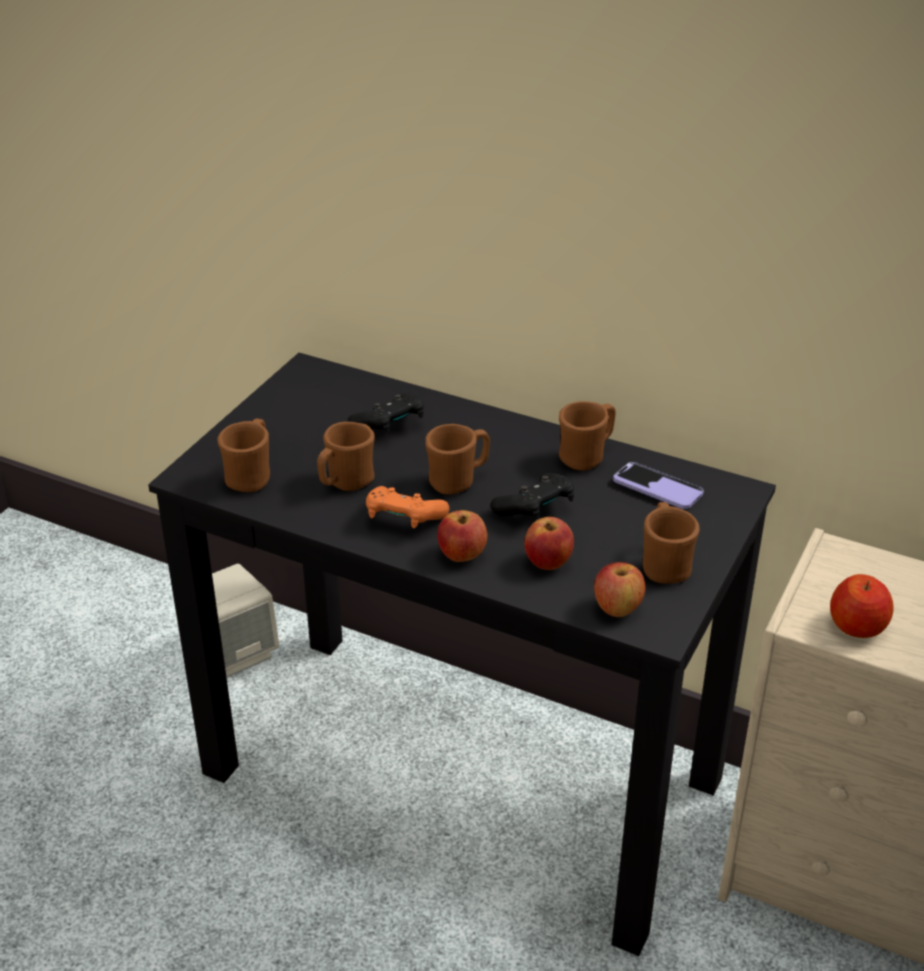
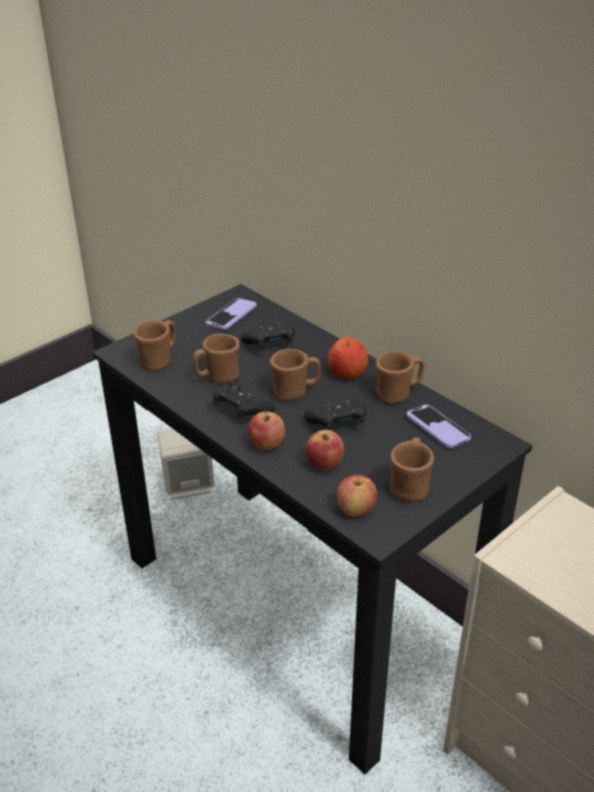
camera: 20 degrees right, 0 degrees up
orange game controller [366,486,449,528] -> black game controller [213,384,275,418]
apple [830,574,894,638] -> apple moved to [327,337,368,379]
none -> phone [206,298,257,330]

